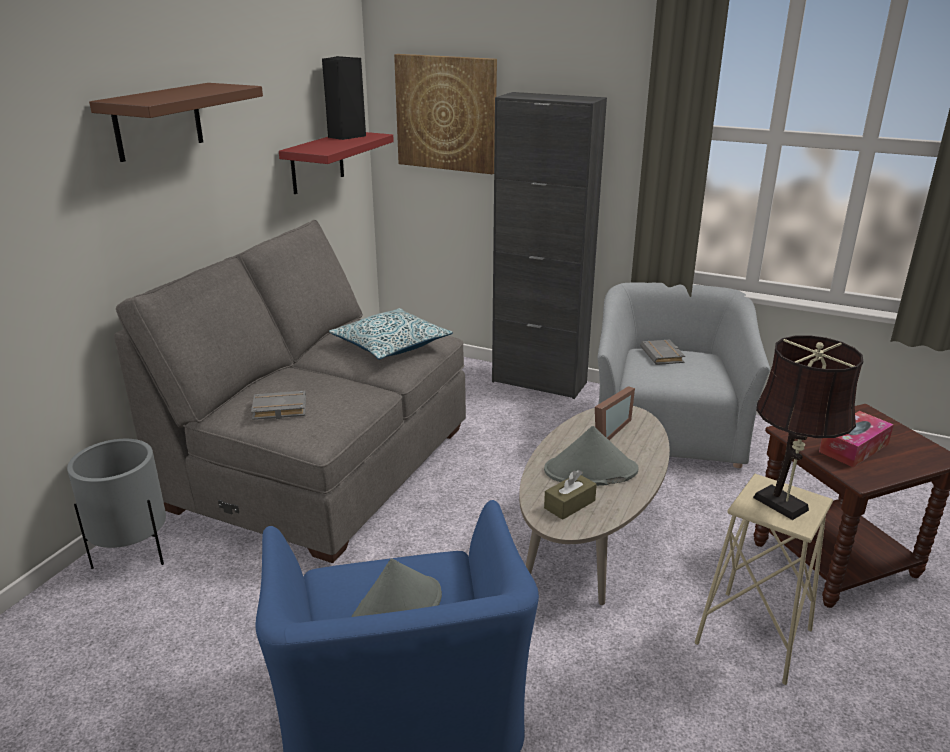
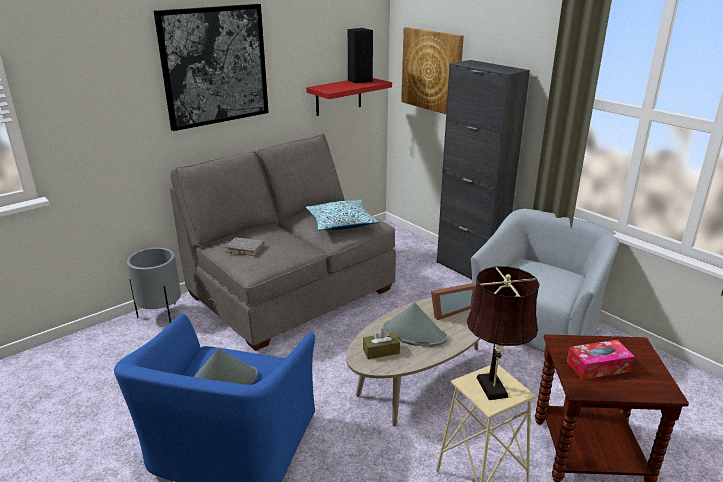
camera: 25 degrees right, 0 degrees up
brown shelf [89,83,263,162] -> picture [154,4,269,131]
grey book [640,340,685,365] -> none

